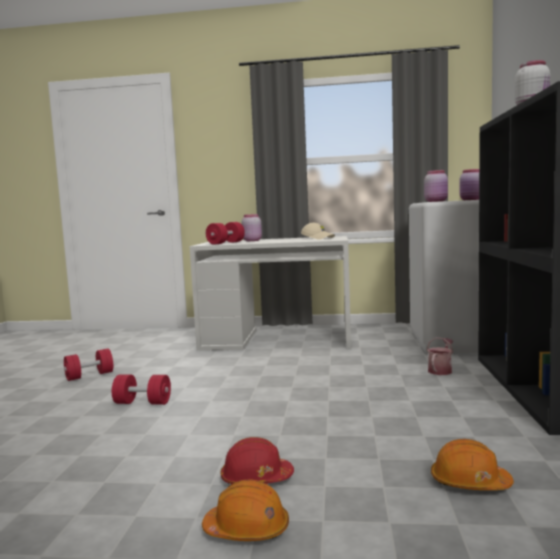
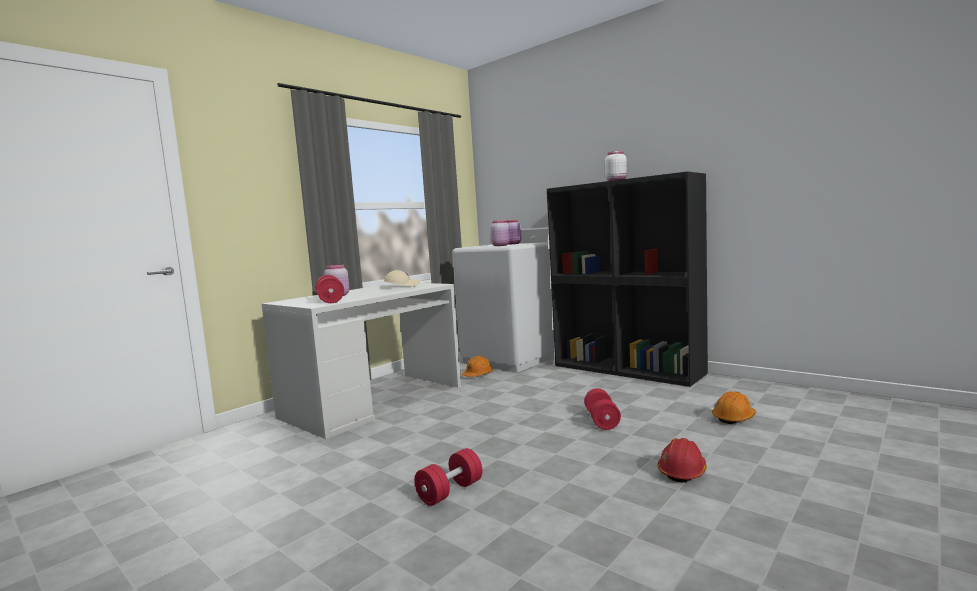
camera: 55 degrees left, 0 degrees up
red dumbbell [64,349,113,381] -> red dumbbell moved to [584,388,621,430]
orange hard hat [202,480,289,541] -> orange hard hat moved to [462,356,493,377]
watering can [427,337,453,375] -> none

